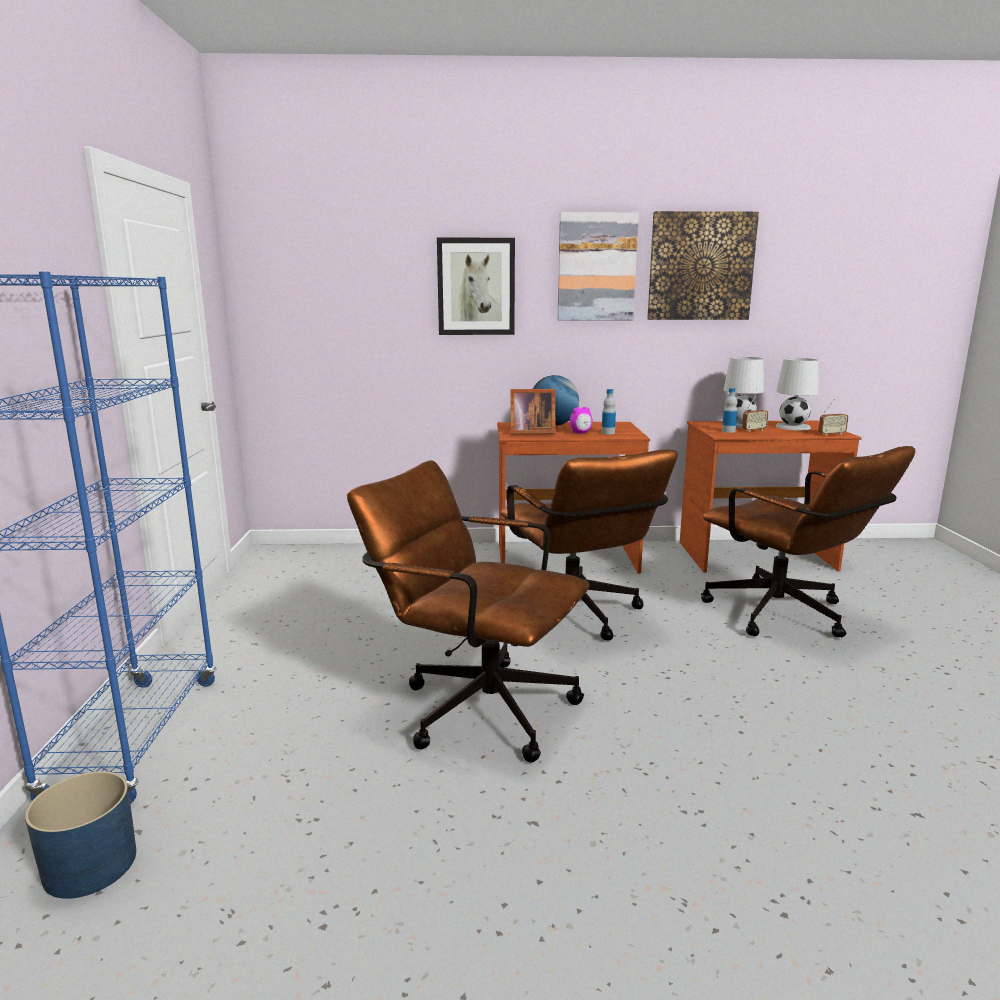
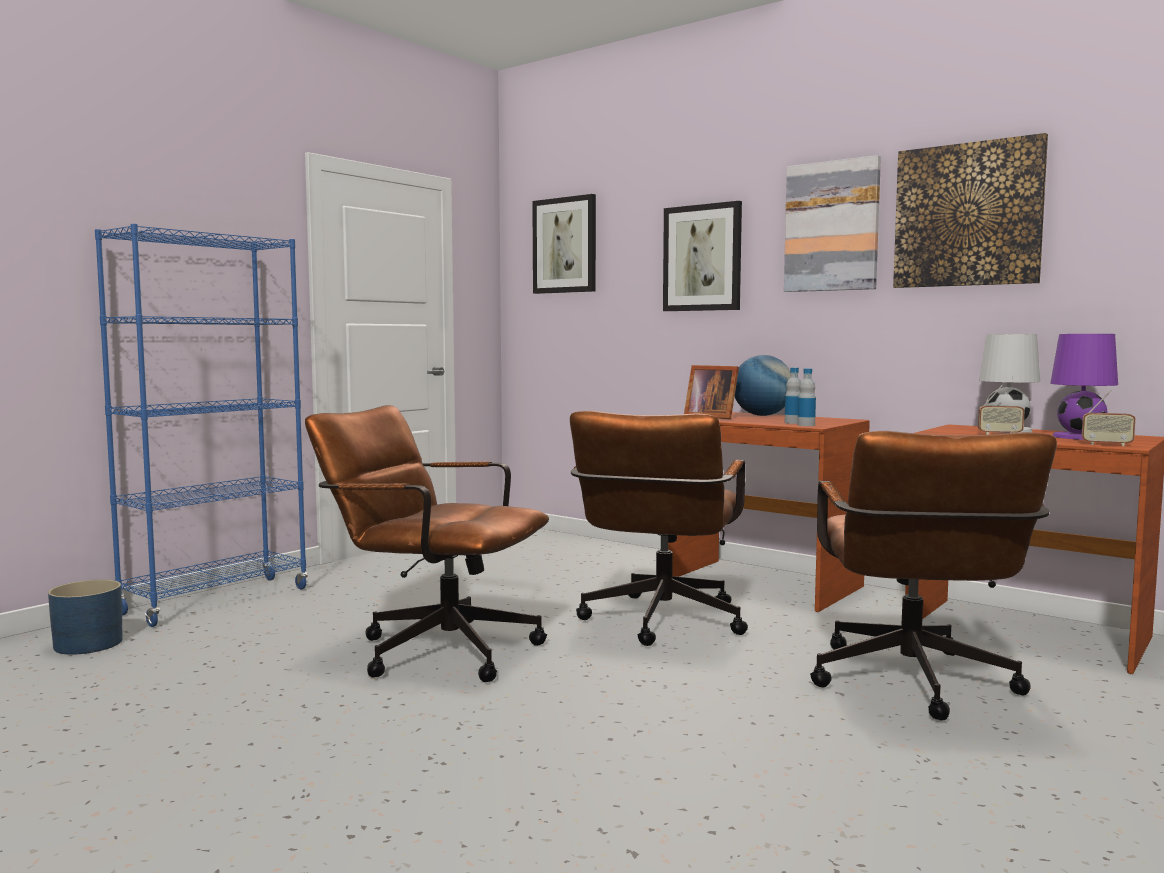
camera: 40 degrees right, 10 degrees down
brown office chair [347,460,590,763] -> brown office chair turned 45 degrees counterclockwise [305,405,549,682]
alarm clock [569,407,593,434] -> none
bottle [722,388,738,433] -> bottle moved to [798,369,816,426]
white table lamp [776,358,818,430] -> purple table lamp [1050,334,1118,440]
none -> picture [532,194,596,294]

